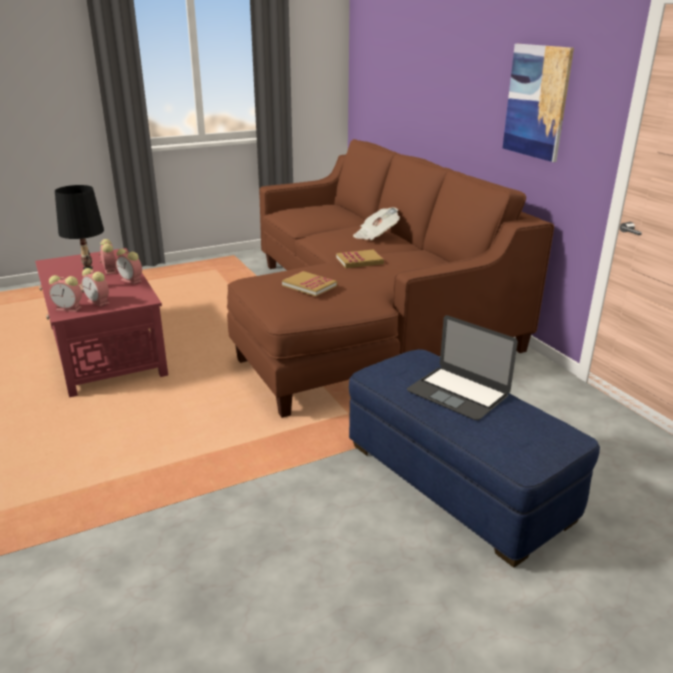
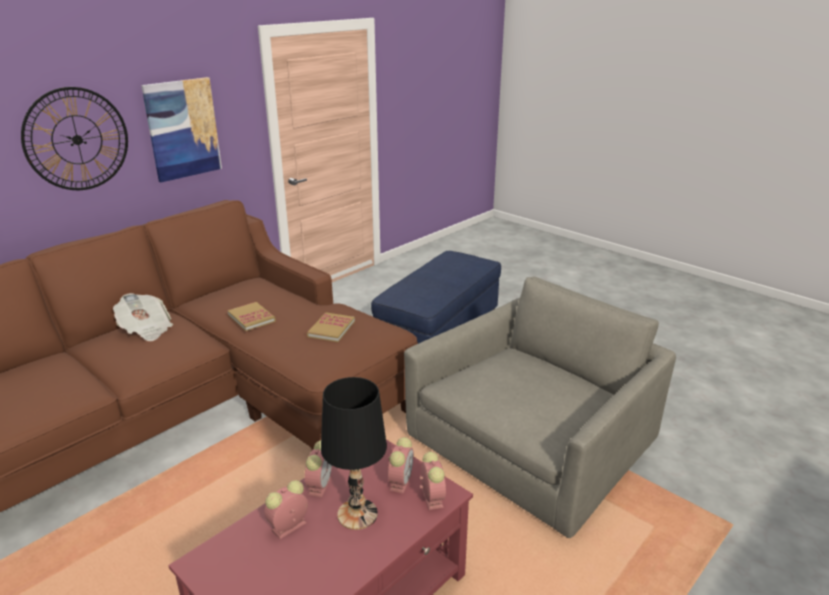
camera: 110 degrees left, 0 degrees up
laptop [407,315,518,420] -> none
none -> wall clock [21,87,128,190]
none -> grey armchair [404,277,676,538]

